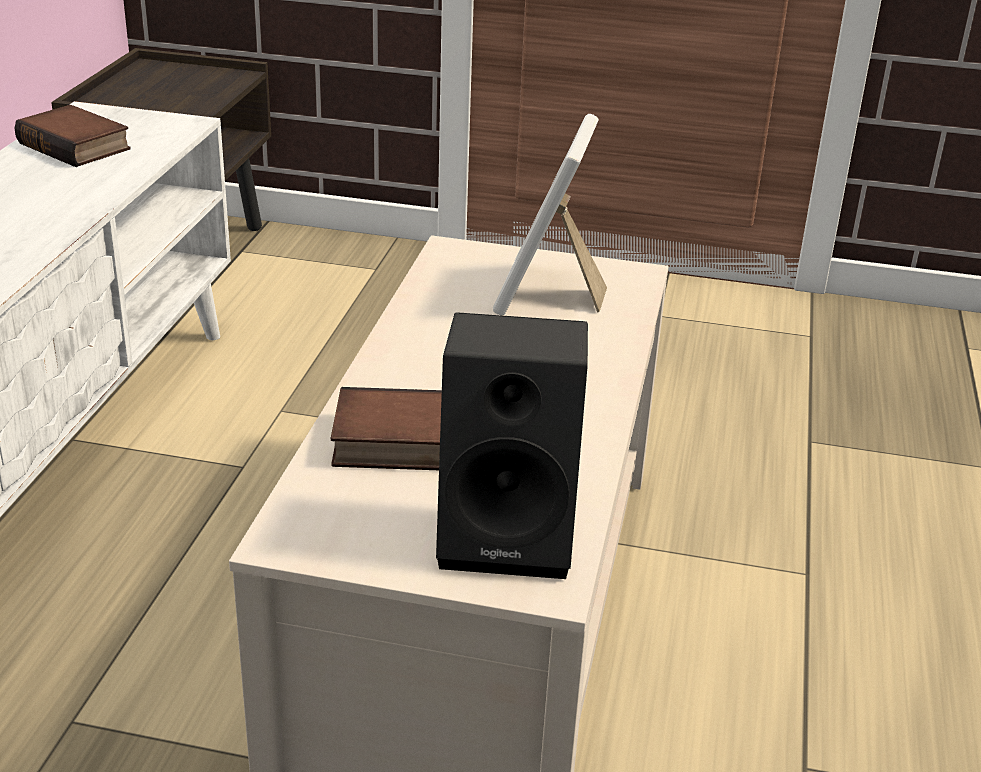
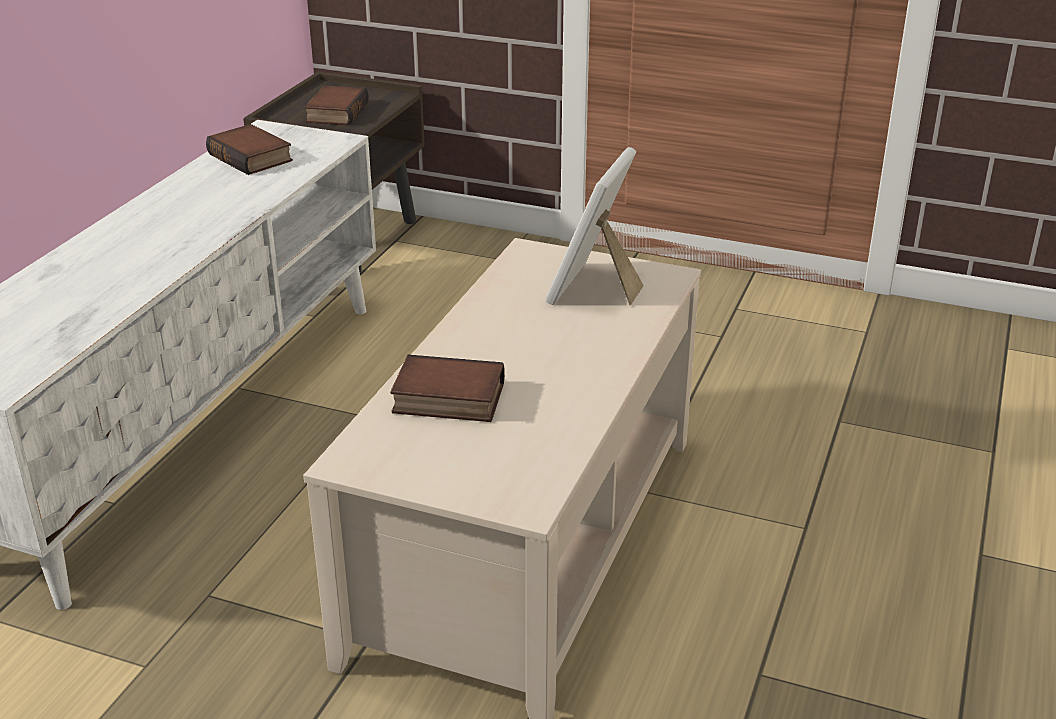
camera: 10 degrees right, 0 degrees up
black speaker [436,312,588,579] -> none
none -> book [304,85,369,125]

